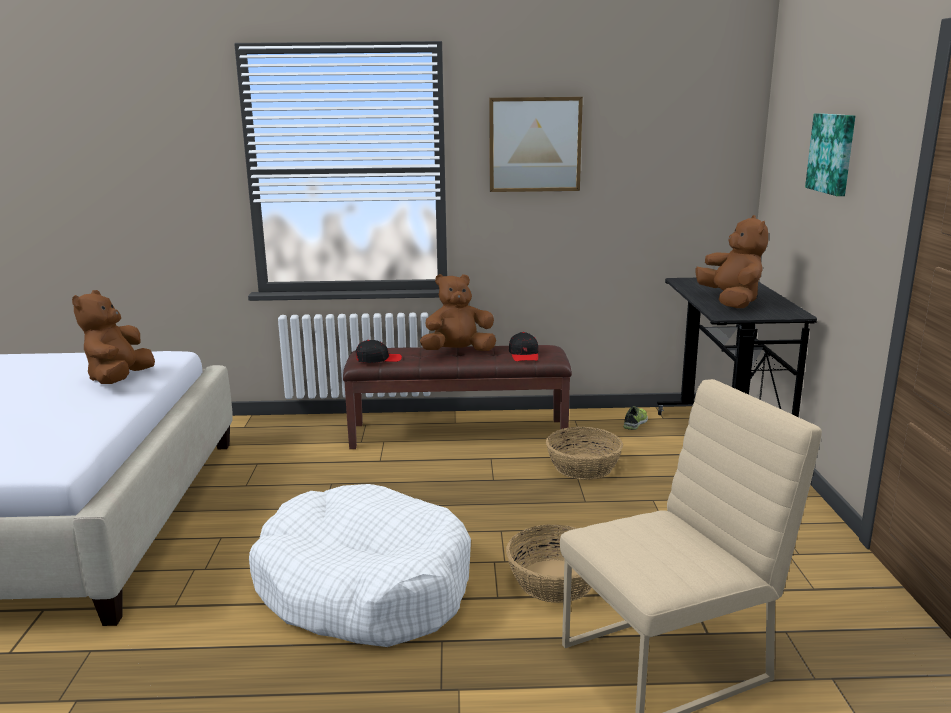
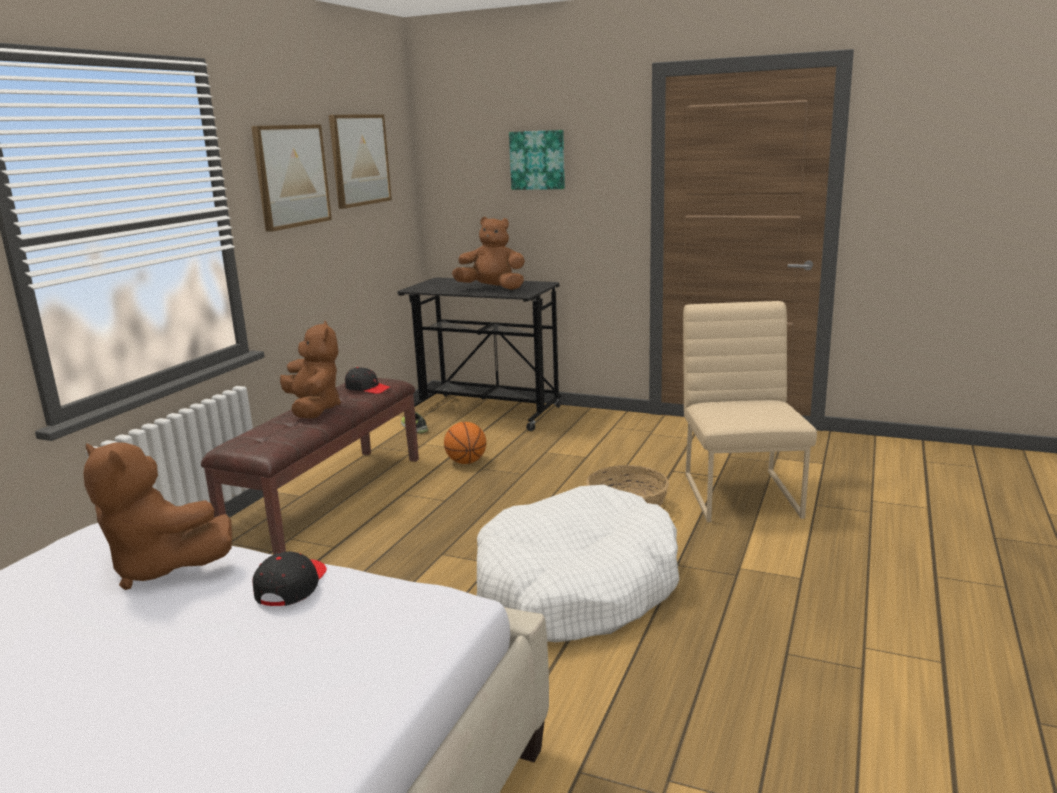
camera: 65 degrees left, 0 degrees up
black cap [356,340,402,363] -> black cap moved to [252,551,327,606]
brown plush toy [420,274,496,351] -> brown plush toy turned 150 degrees clockwise [280,321,341,419]
basket [546,427,623,480] -> basketball [444,422,486,464]
none -> picture [329,114,392,209]

